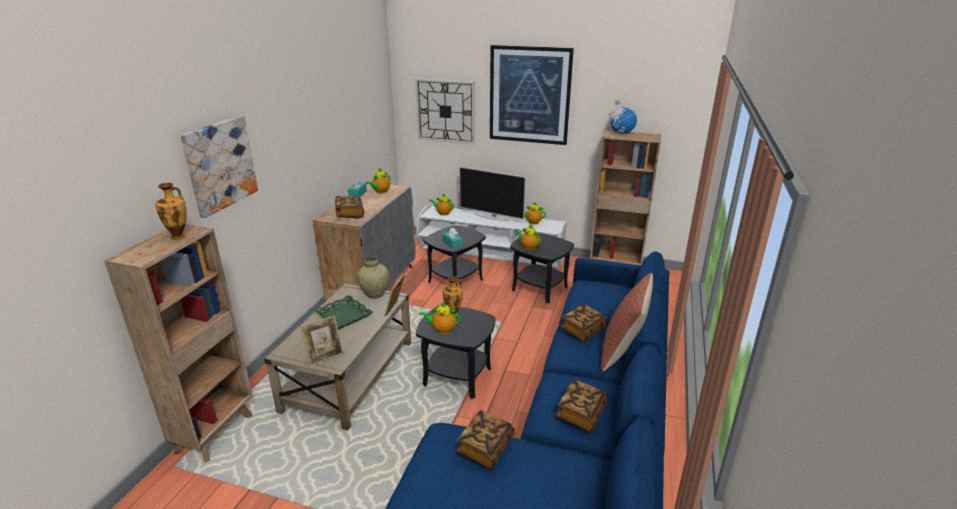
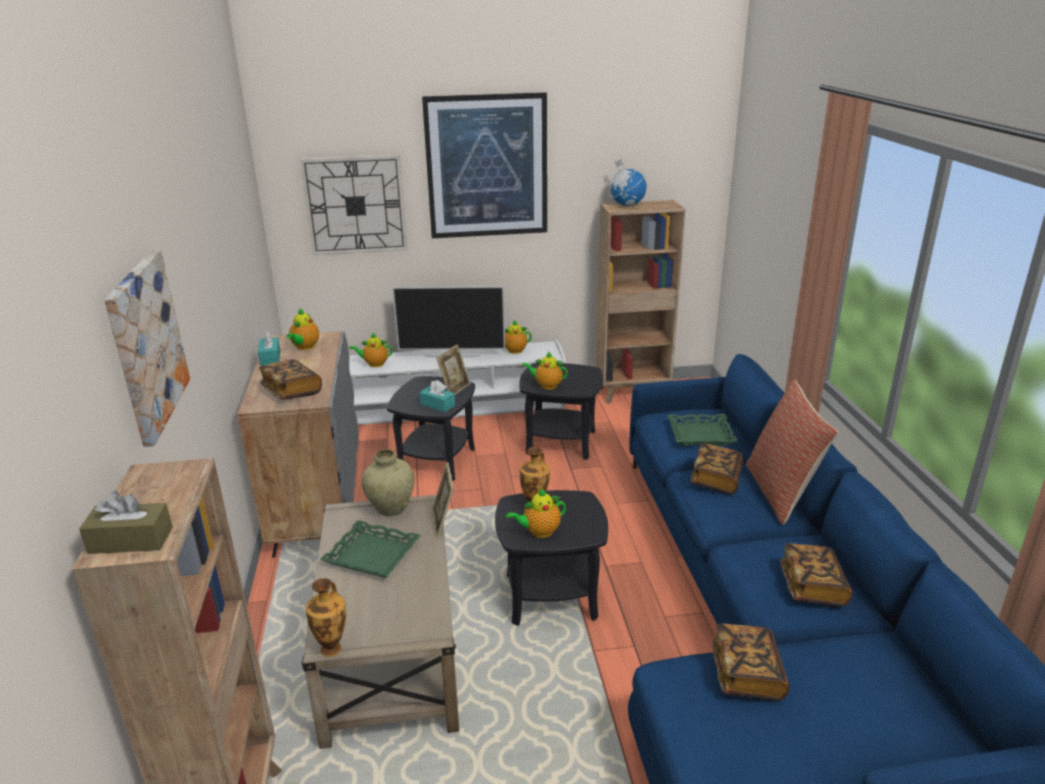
camera: 25 degrees left, 0 degrees up
vase [155,183,187,240] -> vase moved to [306,578,346,657]
picture frame [300,315,344,366] -> picture frame moved to [436,344,470,395]
none -> brown tissue box [79,491,173,554]
none -> green tray [668,414,738,446]

